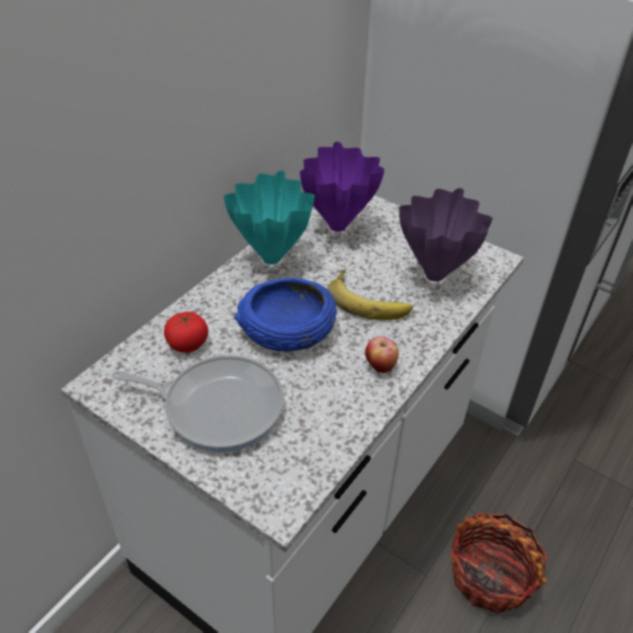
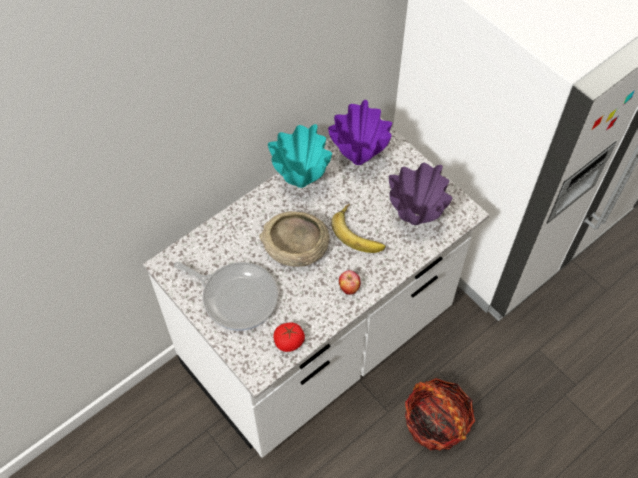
camera: 15 degrees right, 15 degrees up
tomato [164,312,208,353] -> tomato moved to [273,323,305,352]
blue bowl [234,278,337,351] -> beige bowl [259,211,330,267]

